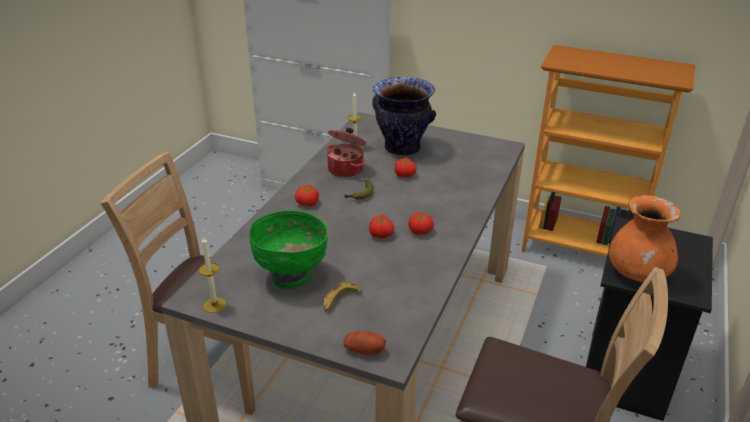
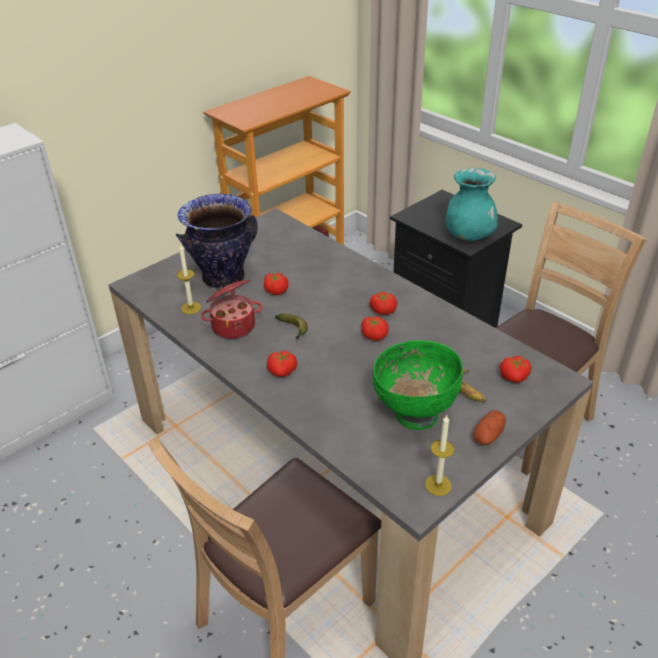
camera: 65 degrees left, 5 degrees up
potato [343,331,386,354] -> potato moved to [473,410,506,445]
orange vase [609,195,681,282] -> turquoise vase [446,168,498,241]
none -> tomato [500,356,531,383]

